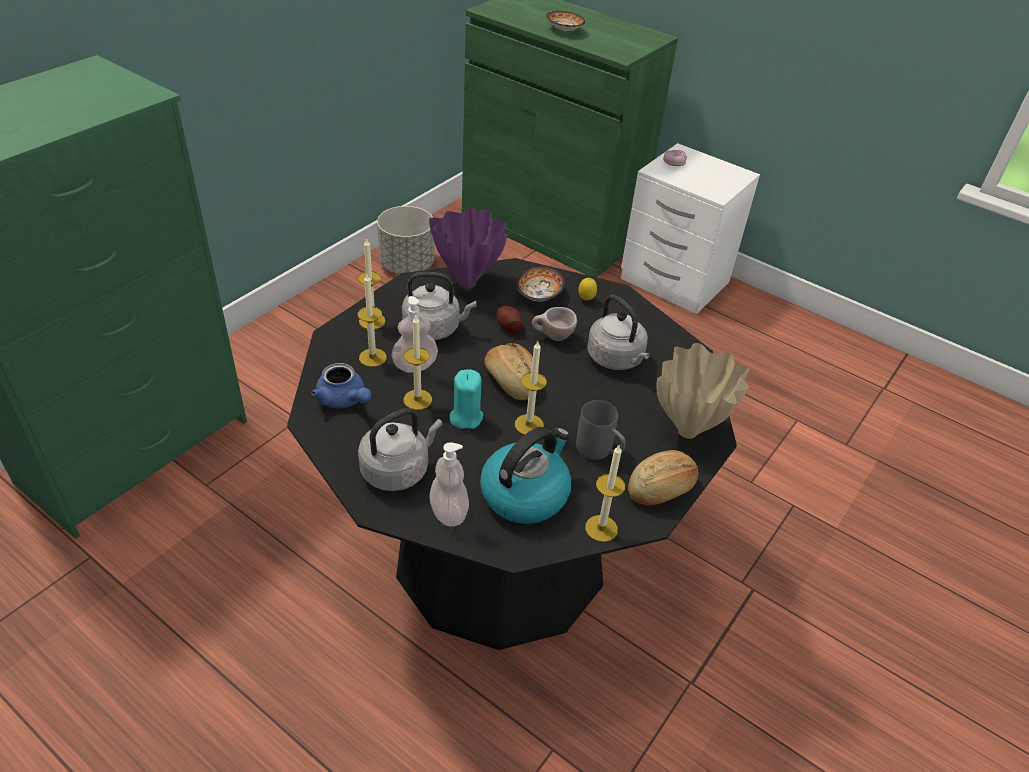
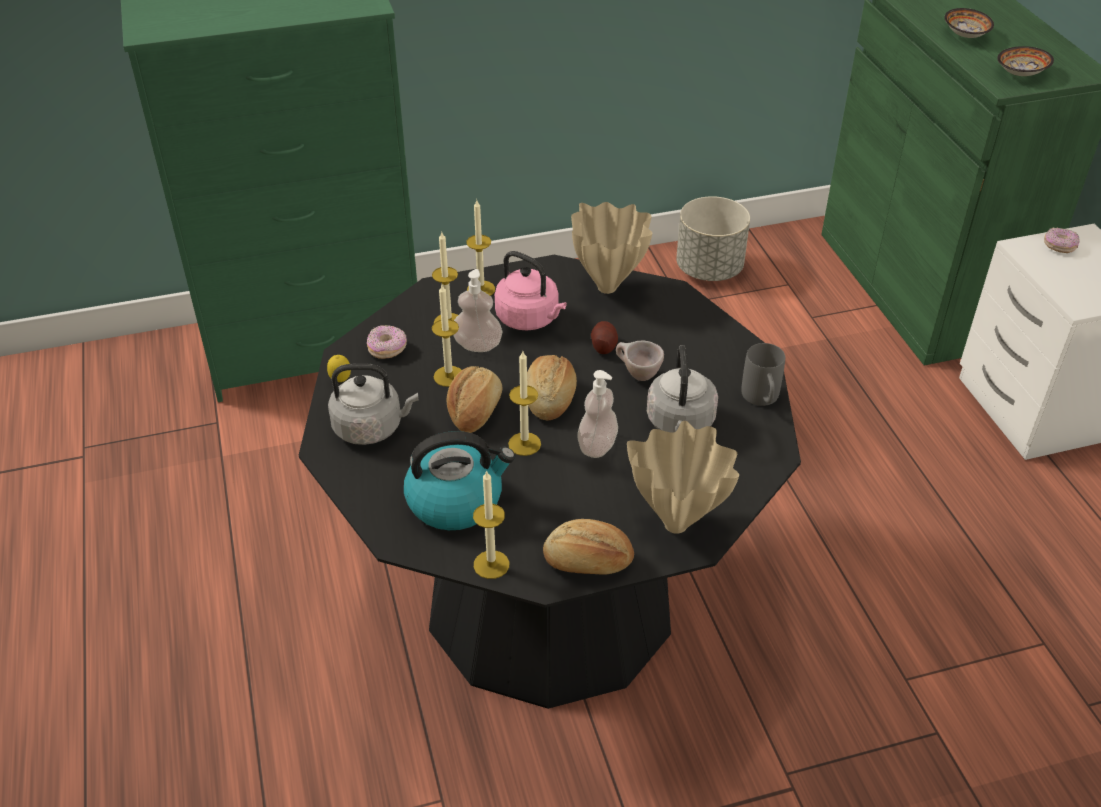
camera: 40 degrees right, 0 degrees up
blue teapot [311,363,372,409] -> donut [367,325,407,359]
grey kettle [402,272,476,340] -> pink kettle [495,251,567,331]
purple vase [429,206,507,288] -> beige vase [571,202,652,294]
soap dispenser [429,442,469,527] -> soap dispenser moved to [577,370,618,458]
turquoise candle [449,369,483,429] -> bread [447,366,502,433]
bowl [516,266,565,302] -> bowl moved to [997,46,1054,76]
grey mug [576,400,626,460] -> grey mug moved to [741,343,785,406]
lemon [578,278,597,300] -> lemon moved to [327,355,351,382]

